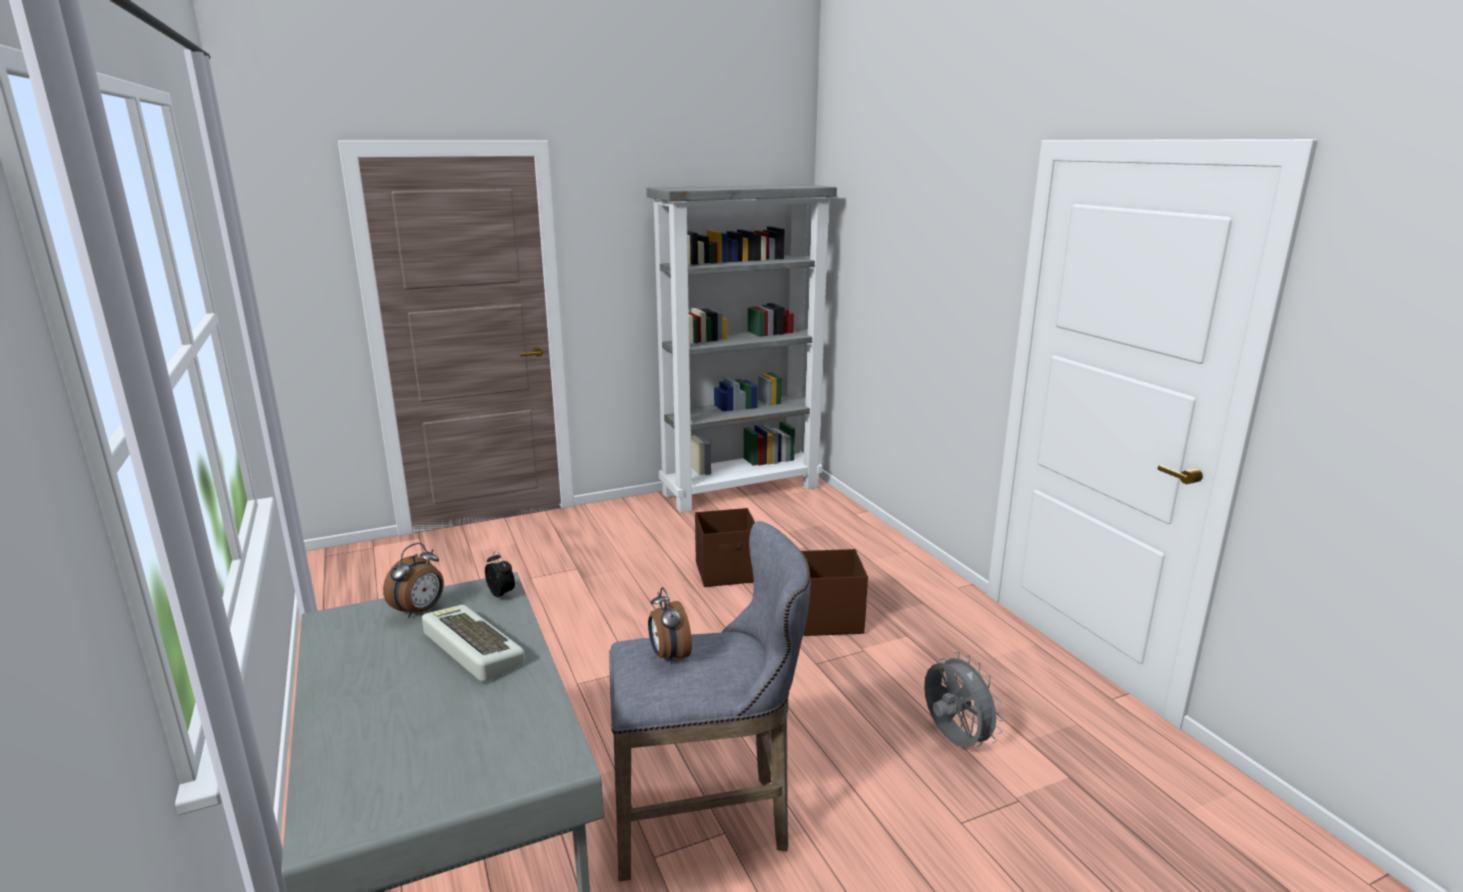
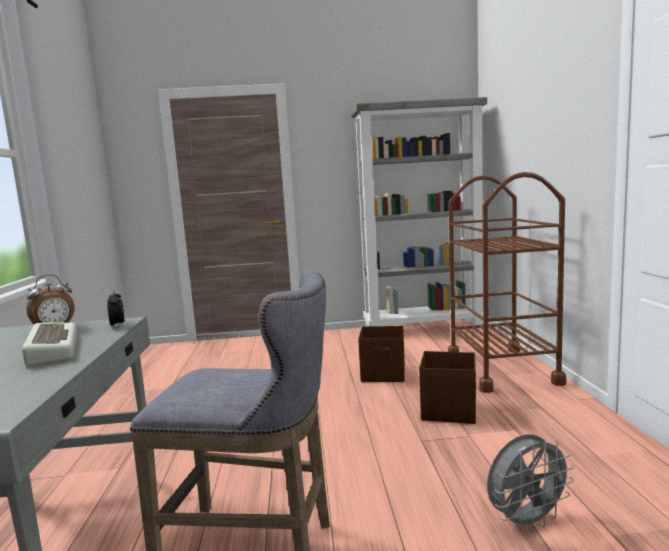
camera: 20 degrees right, 10 degrees down
alarm clock [648,587,692,665] -> none
grey fan [924,652,1004,748] -> grey fan turned 75 degrees clockwise [487,434,575,532]
none -> brown cart [448,172,566,393]

